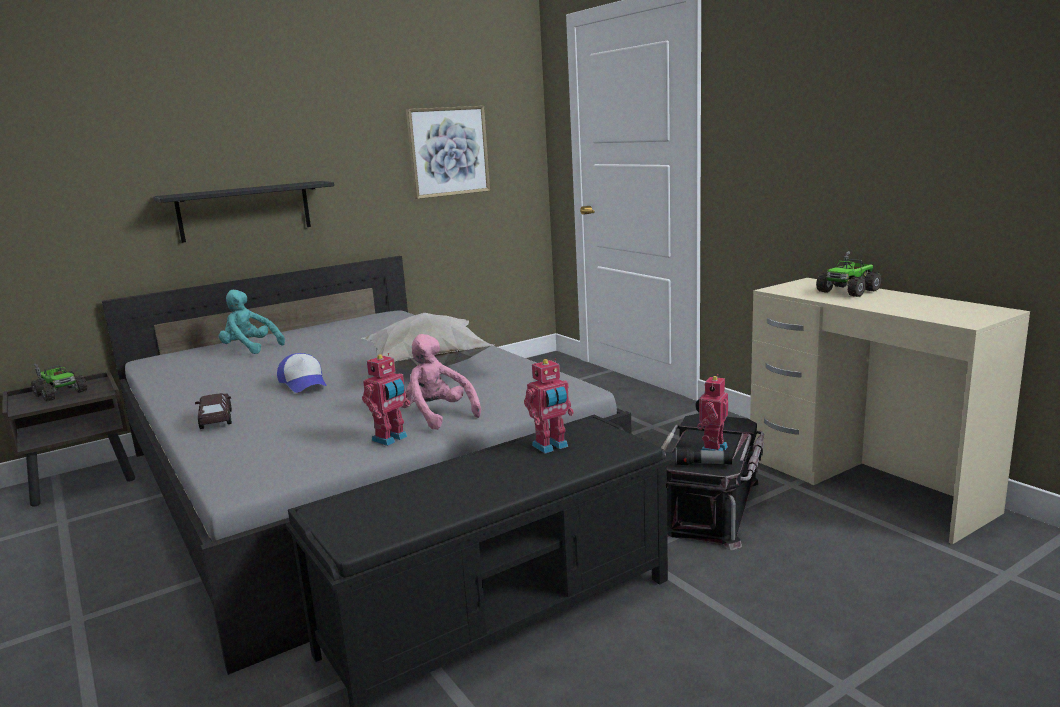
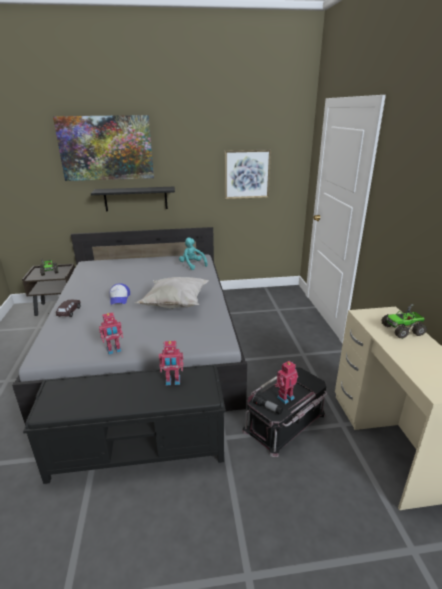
camera: 25 degrees right, 10 degrees up
turquoise plush toy [219,290,285,354] -> turquoise plush toy moved to [179,238,208,270]
pink plush toy [402,334,481,430] -> none
none -> picture [53,115,154,181]

